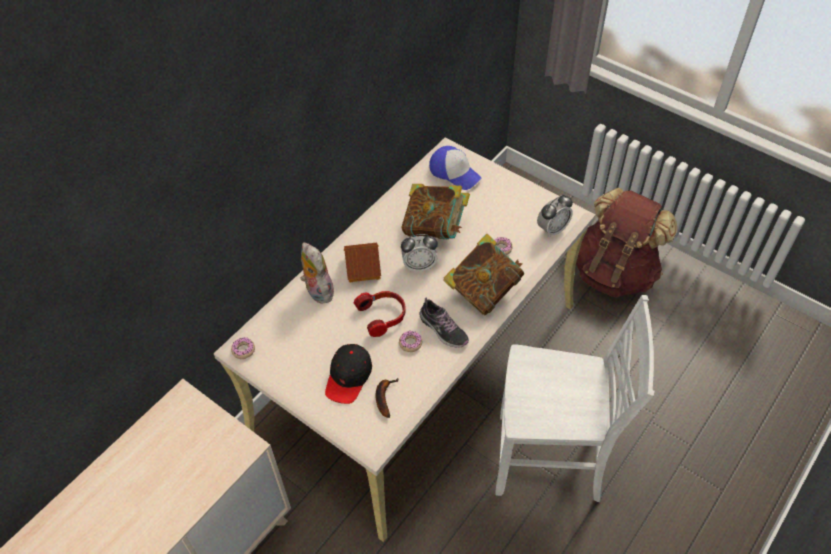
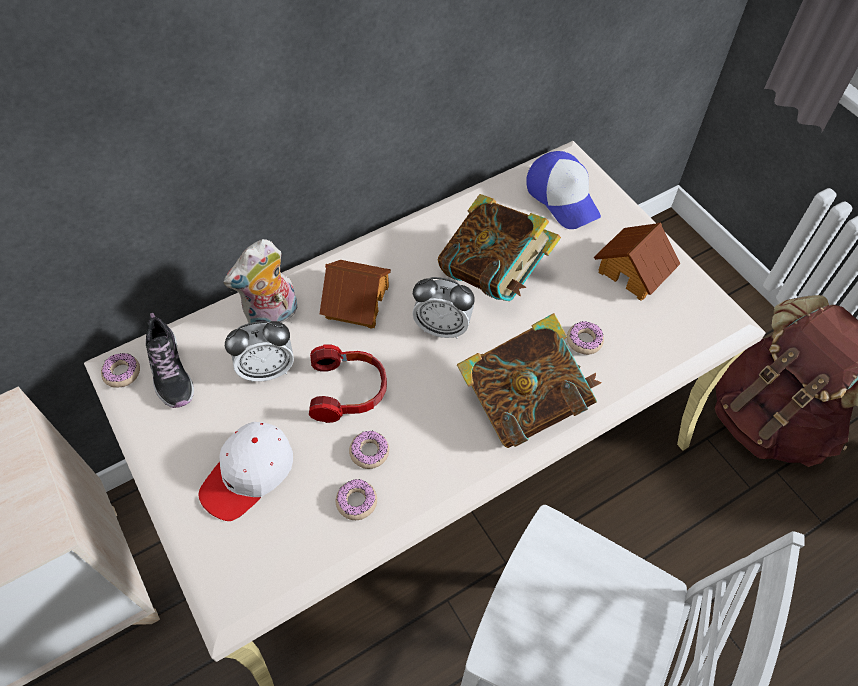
camera: 20 degrees right, 5 degrees up
plush toy [300,243,334,304] -> plush toy turned 120 degrees counterclockwise [223,239,298,323]
black cap [325,344,372,404] -> white cap [199,422,293,521]
banana [375,378,399,418] -> none
shoe [420,297,469,348] -> shoe moved to [146,313,194,408]
alarm clock [537,195,573,238] -> alarm clock moved to [225,321,294,382]
none -> donut [336,479,377,520]
none -> toy house [594,223,681,301]

